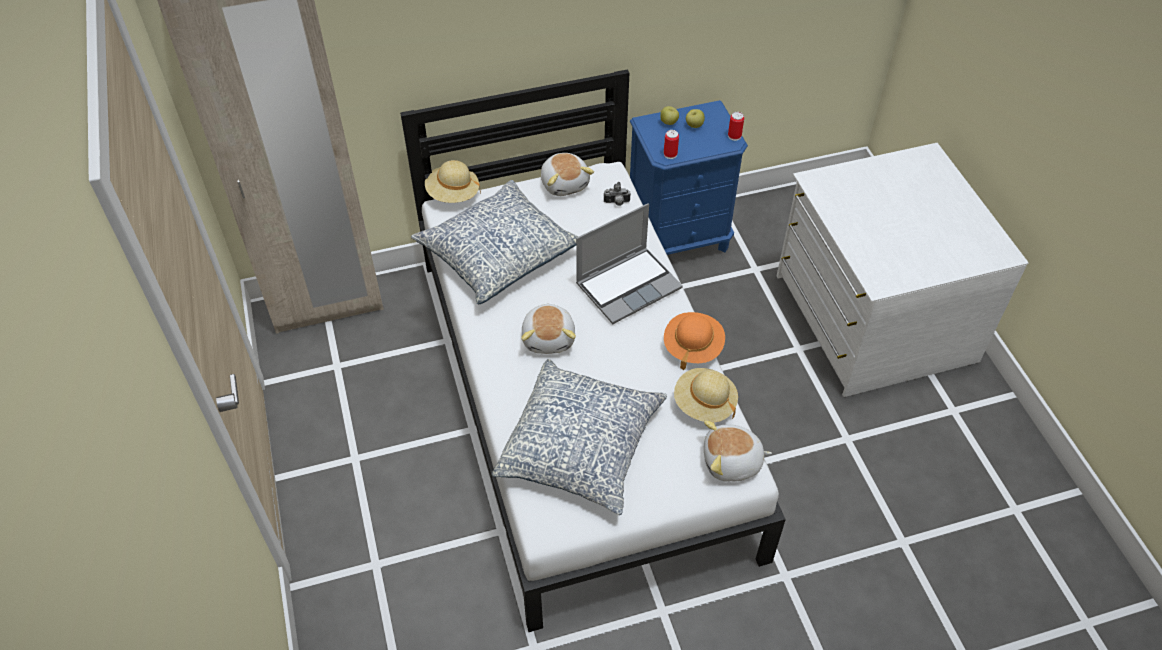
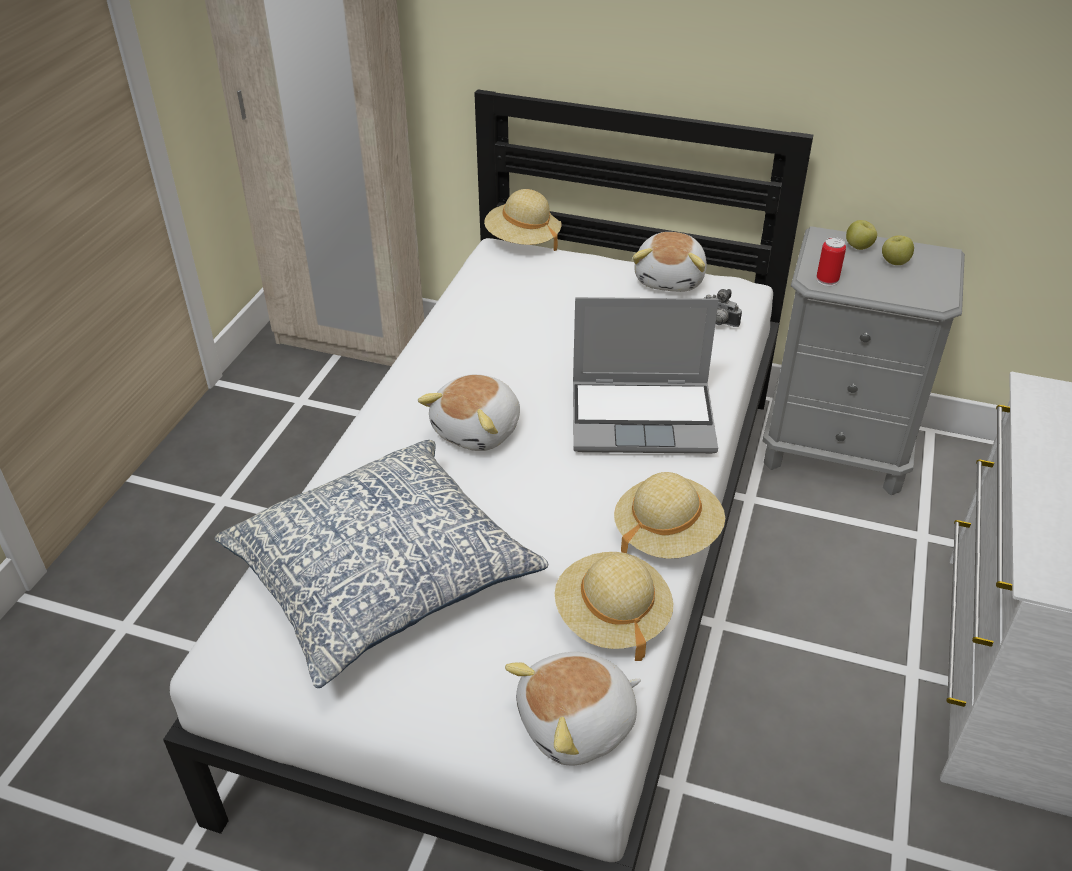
camera: 35 degrees right, 10 degrees down
pillow [411,180,579,304] -> none
blue nightstand [630,100,748,255] -> grey nightstand [762,226,965,495]
orange hat [664,312,725,370] -> beige hat [614,472,725,559]
plush toy [704,420,772,481] -> plush toy turned 60 degrees counterclockwise [505,652,641,765]
can [728,112,744,141] -> none

